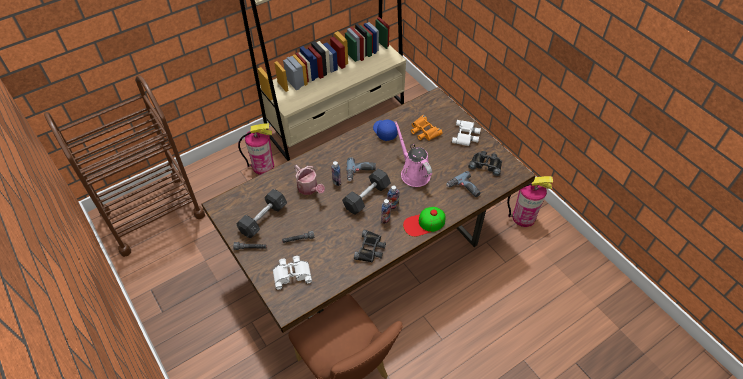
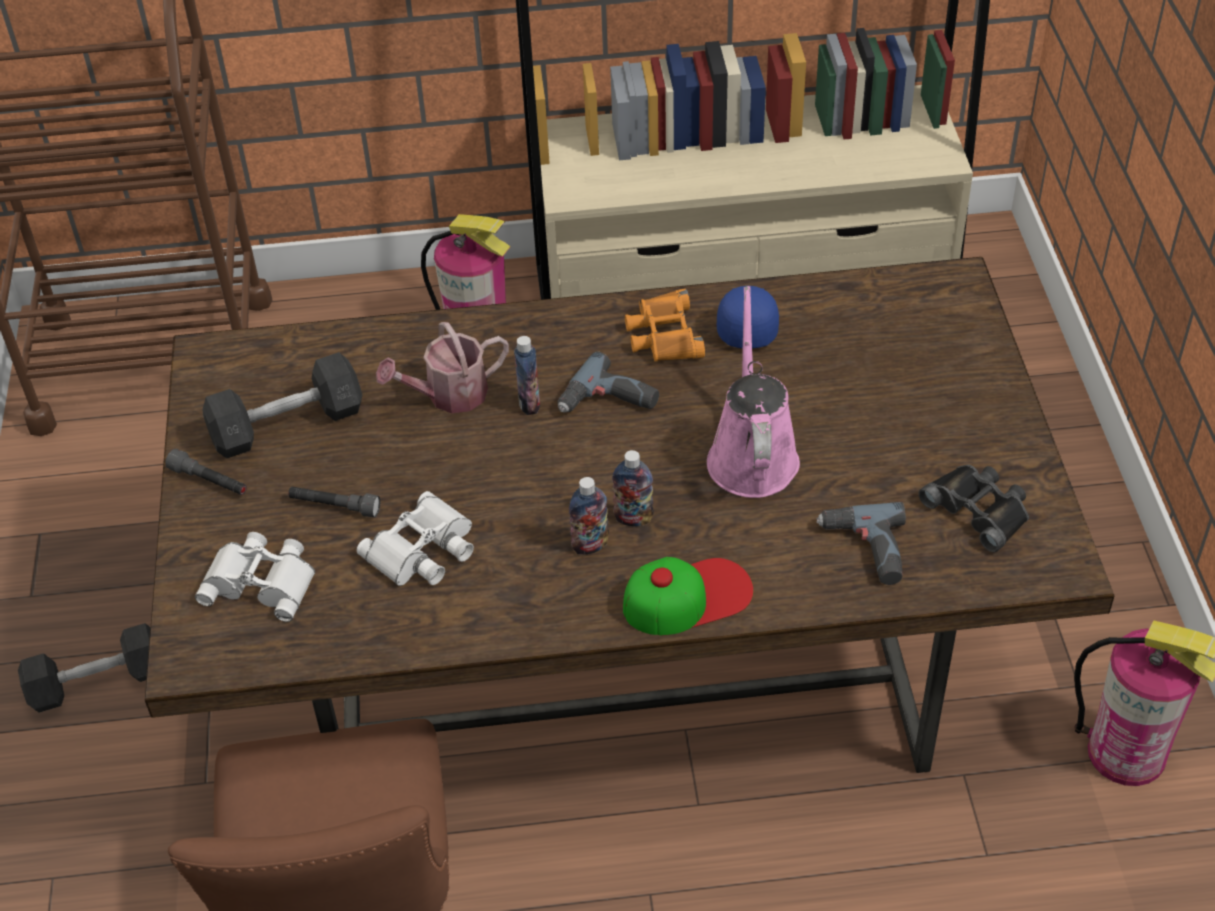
camera: 30 degrees right, 5 degrees down
watering can [294,165,325,195] -> watering can turned 75 degrees clockwise [376,322,509,413]
grey dumbbell [342,168,391,214] -> grey dumbbell moved to [18,623,150,713]
black binoculars [354,229,386,263] -> none
cap [403,207,445,237] -> cap turned 150 degrees clockwise [623,557,754,635]
orange binoculars [411,115,443,141] -> orange binoculars moved to [625,289,705,361]
white binoculars [452,120,481,146] -> white binoculars moved to [356,491,474,586]

